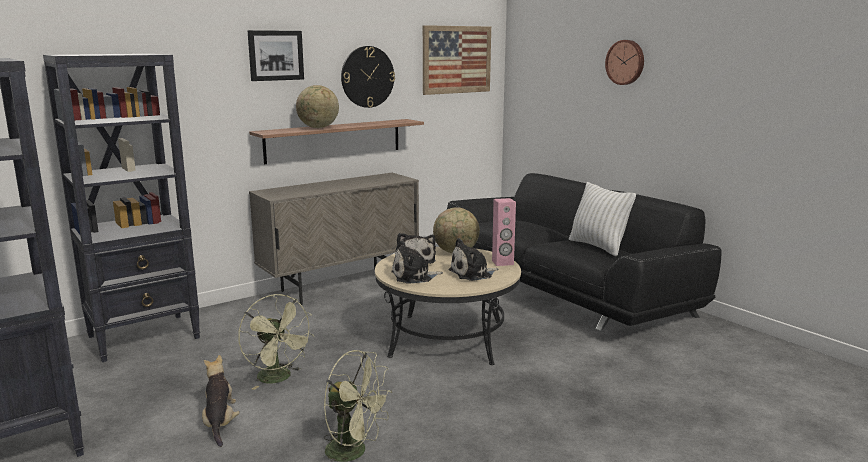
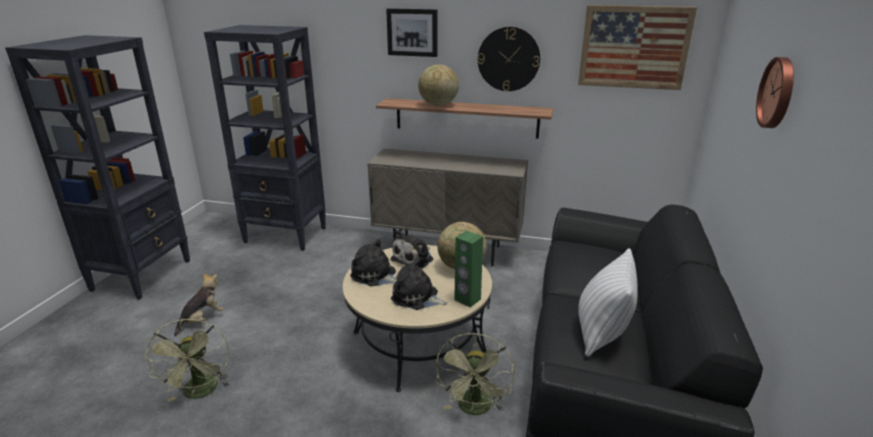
camera: 50 degrees right, 10 degrees up
green fan [238,294,314,390] -> green fan moved to [435,333,515,415]
pink speaker [492,198,516,266] -> green speaker [454,231,483,307]

